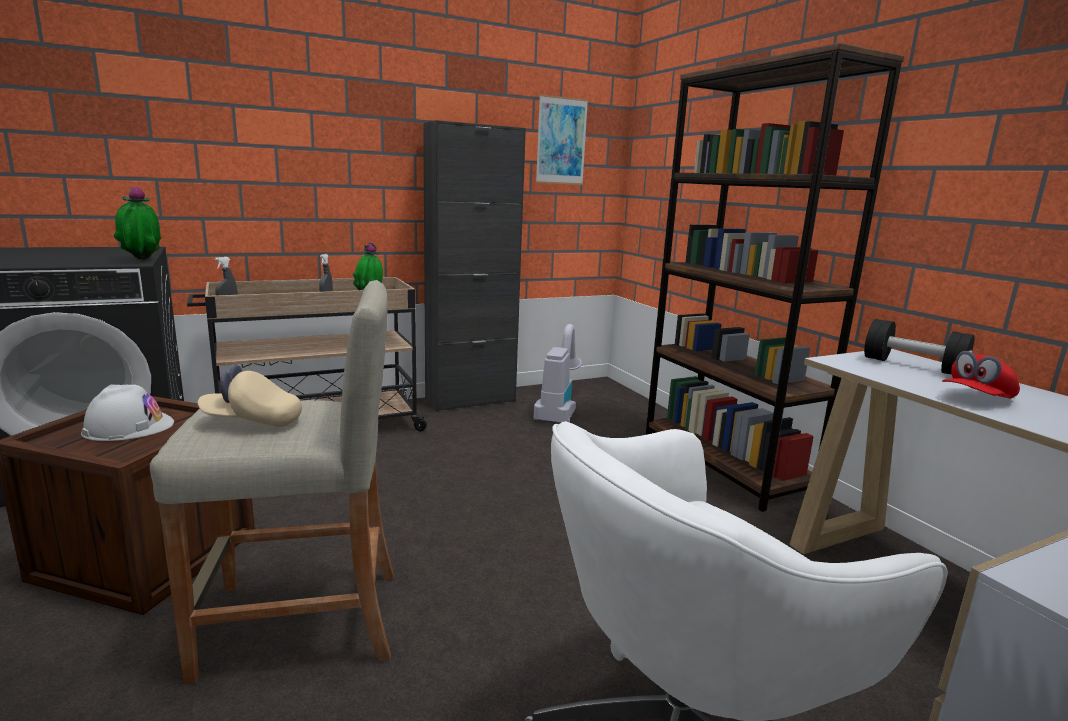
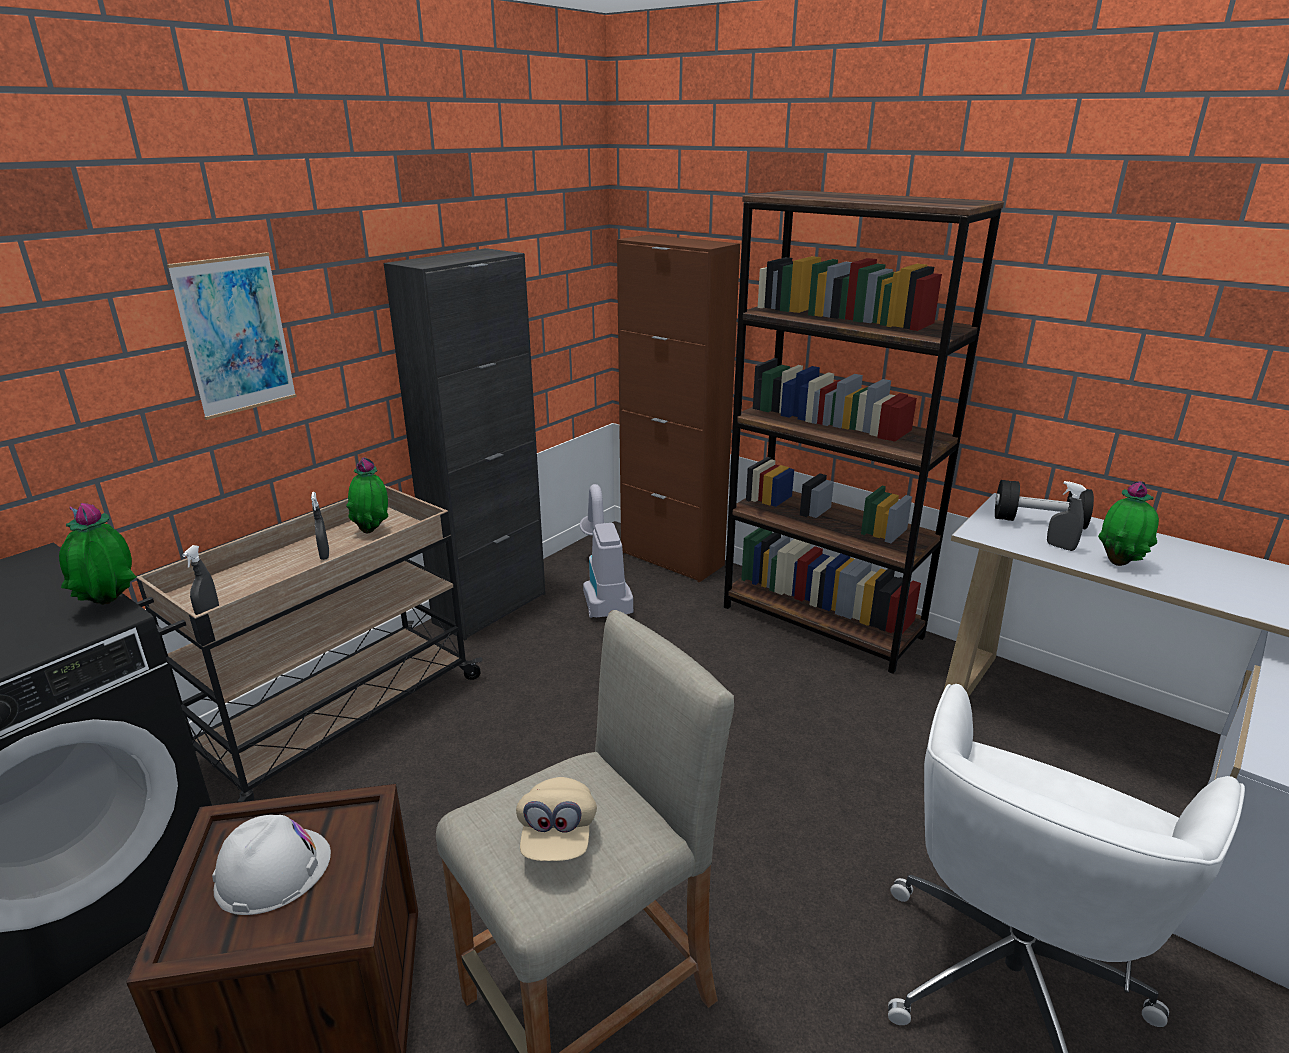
camera: 25 degrees left, 10 degrees up
beige cap [198,365,302,427] -> beige cap turned 60 degrees counterclockwise [516,777,597,861]
picture [536,94,588,185] -> picture moved to [167,252,297,420]
red cap [942,351,1020,398] -> potted plant [1098,481,1159,566]
none -> brown cabinet [617,235,740,582]
none -> grey spray bottle [1047,481,1086,551]

